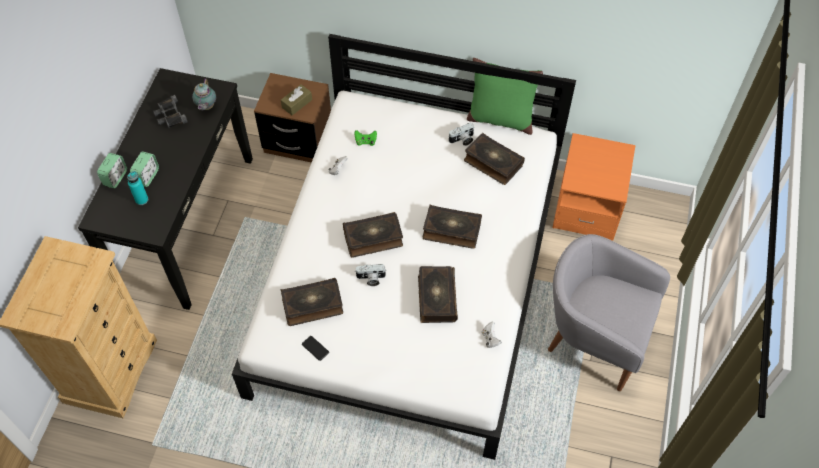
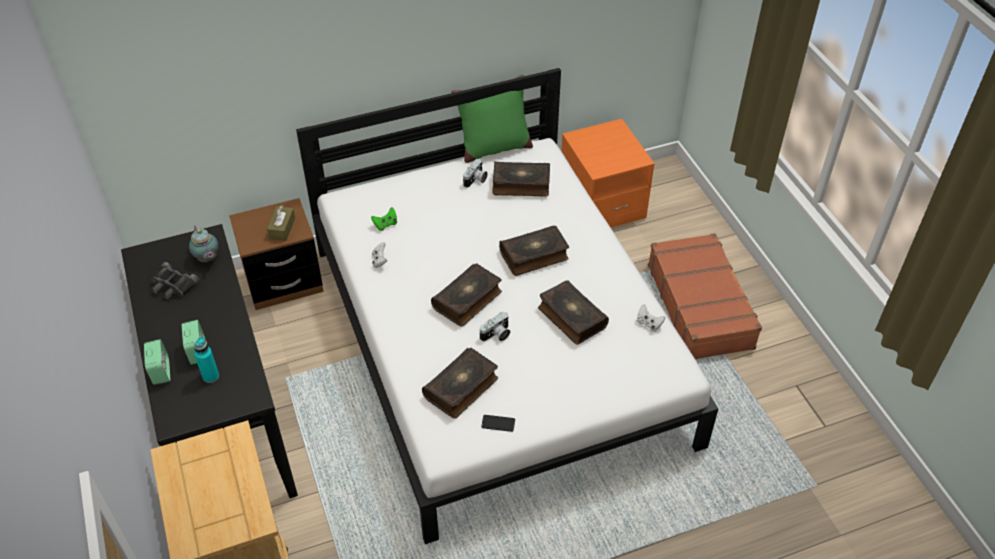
camera: 35 degrees left, 10 degrees down
grey armchair [548,234,670,391] -> brown suitcase [648,233,762,359]

